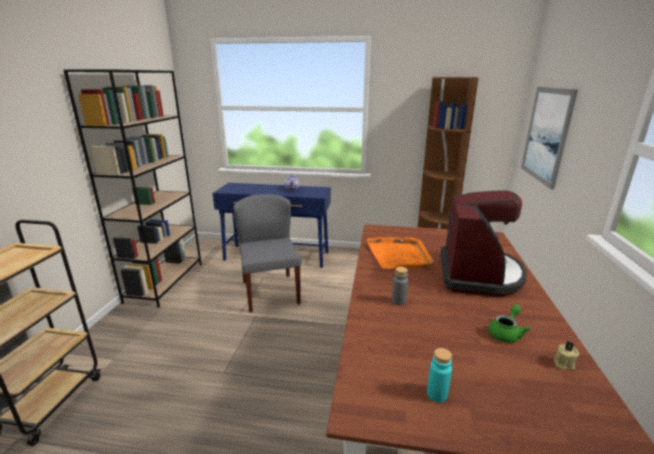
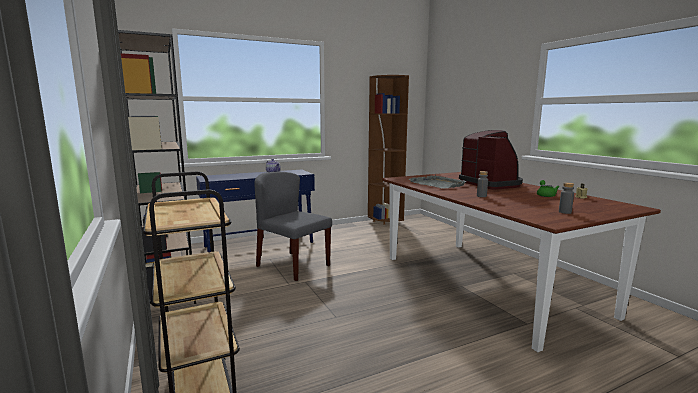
camera: 35 degrees left, 10 degrees down
orange tray [367,237,434,269] -> grey tray [408,175,466,188]
turquoise bottle [427,348,452,403] -> grey bottle [559,182,574,214]
picture [521,87,578,190] -> none

